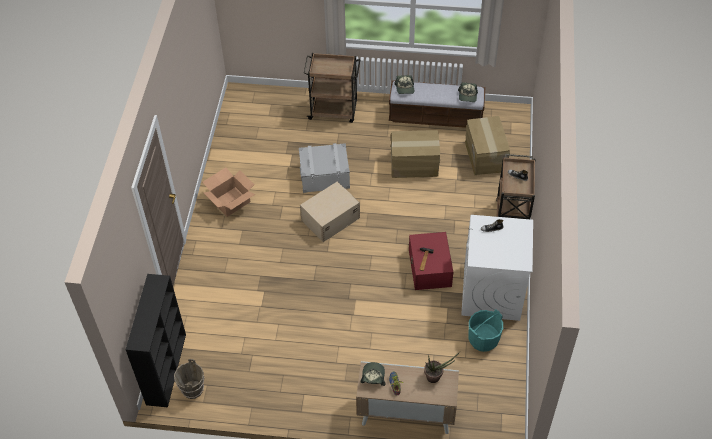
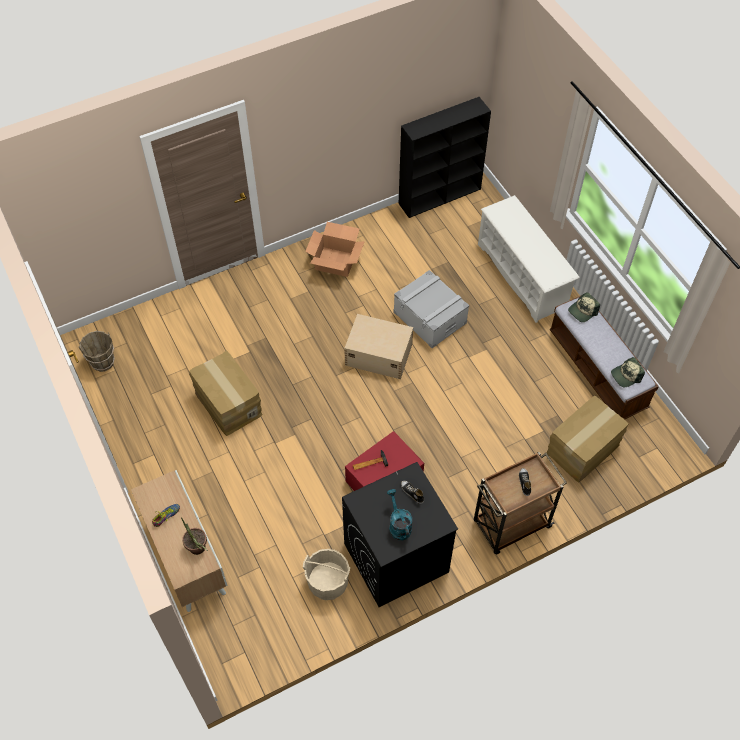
camera: 55 degrees right, 5 degrees up
black bookcase [126,274,186,407] -> black bookcase moved to [399,97,491,218]
brown cart [304,53,361,123] -> white shoe rack [478,195,580,323]
cap [360,362,385,386] -> none
cardboard box [390,130,440,178] -> cardboard box moved to [189,350,263,436]
white washing machine [461,215,533,321] -> black washing machine [342,462,458,607]
turquoise bucket [468,309,503,352] -> beige bucket [303,549,350,600]
none -> turquoise watering can [387,489,412,540]

